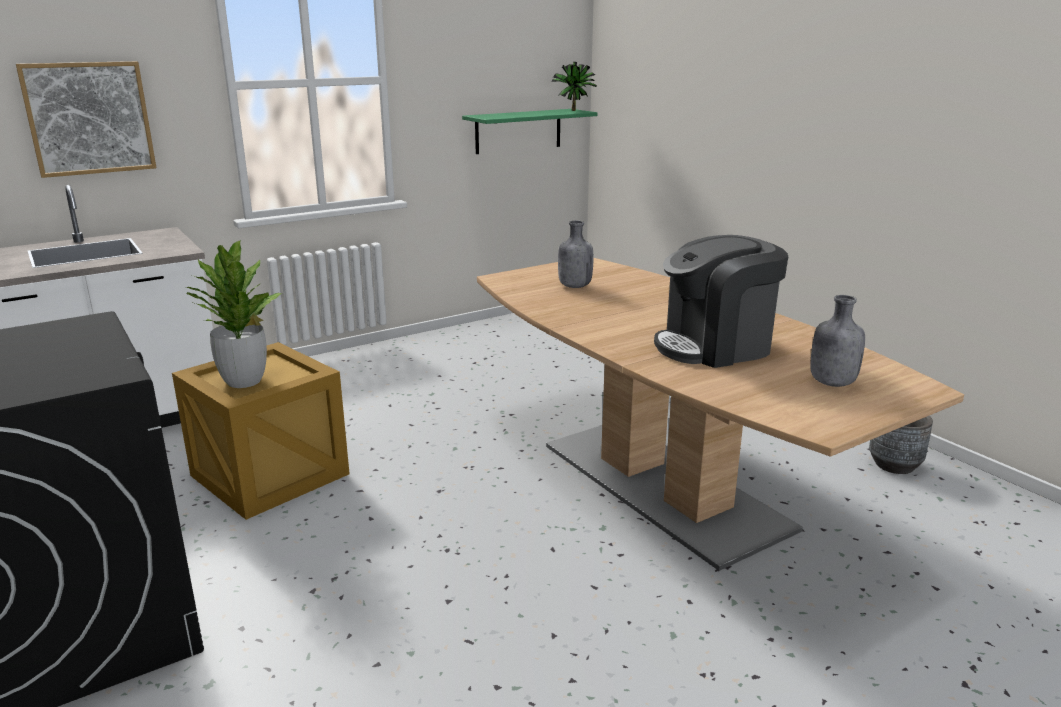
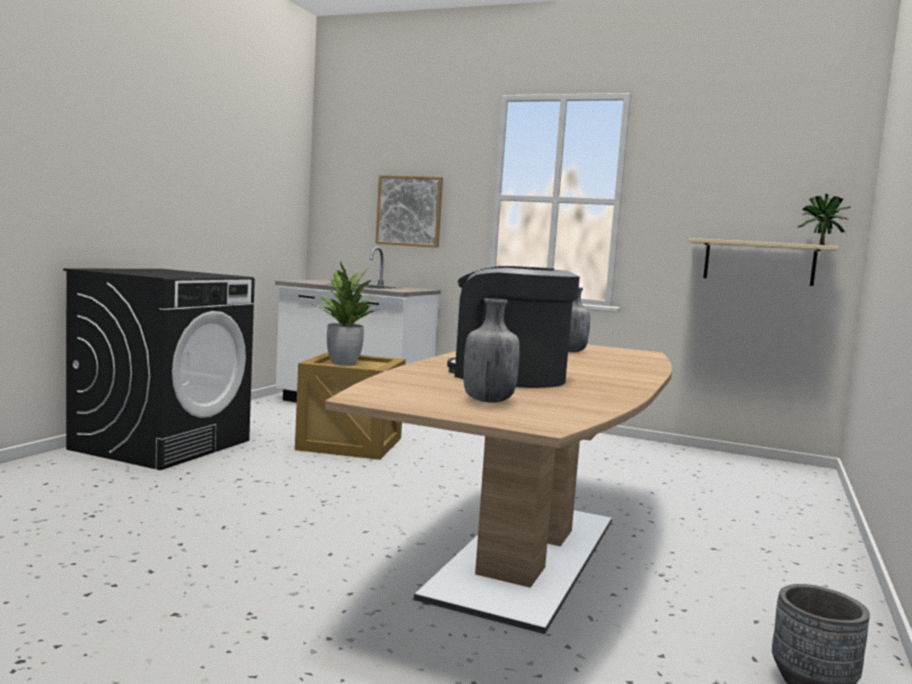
camera: 55 degrees right, 15 degrees down
green shelf [462,109,598,154] -> beige shelf [688,238,839,286]

